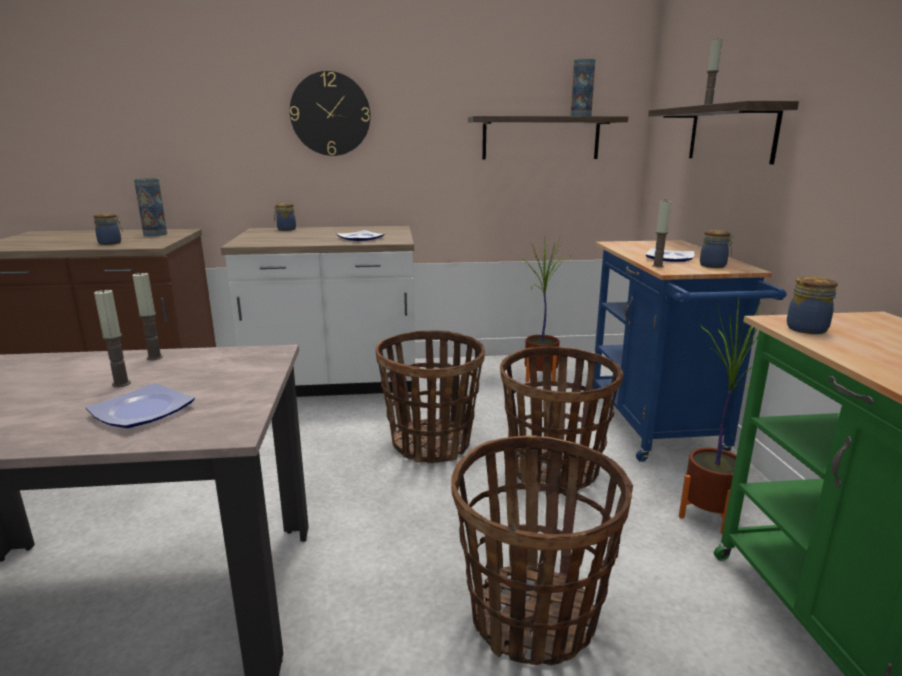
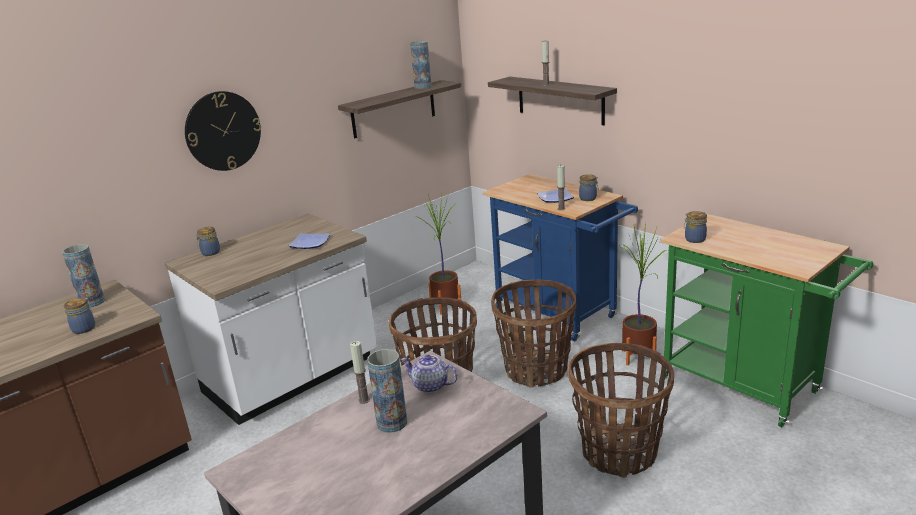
camera: 35 degrees left, 5 degrees up
plate [85,383,195,428] -> none
candle [94,289,131,387] -> vase [367,349,407,433]
none -> teapot [401,355,458,393]

